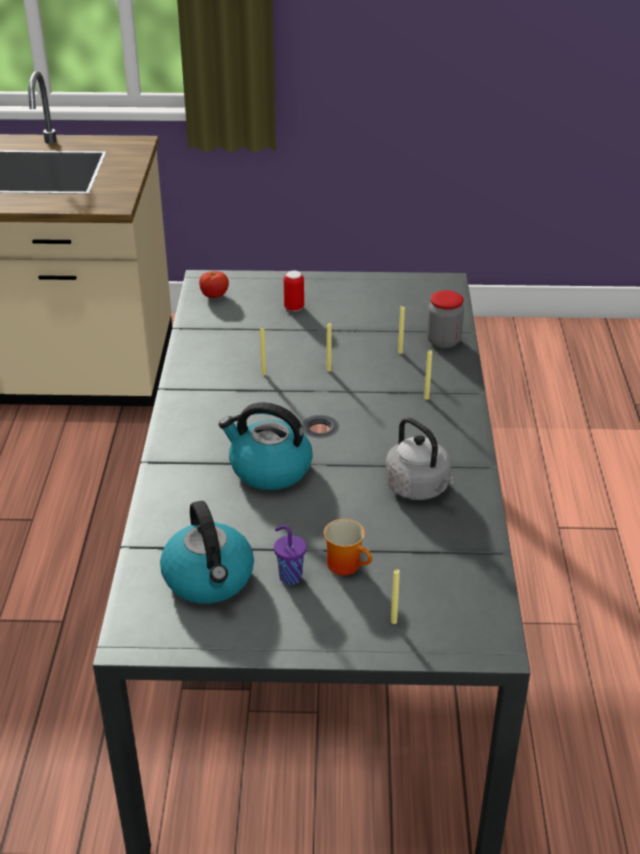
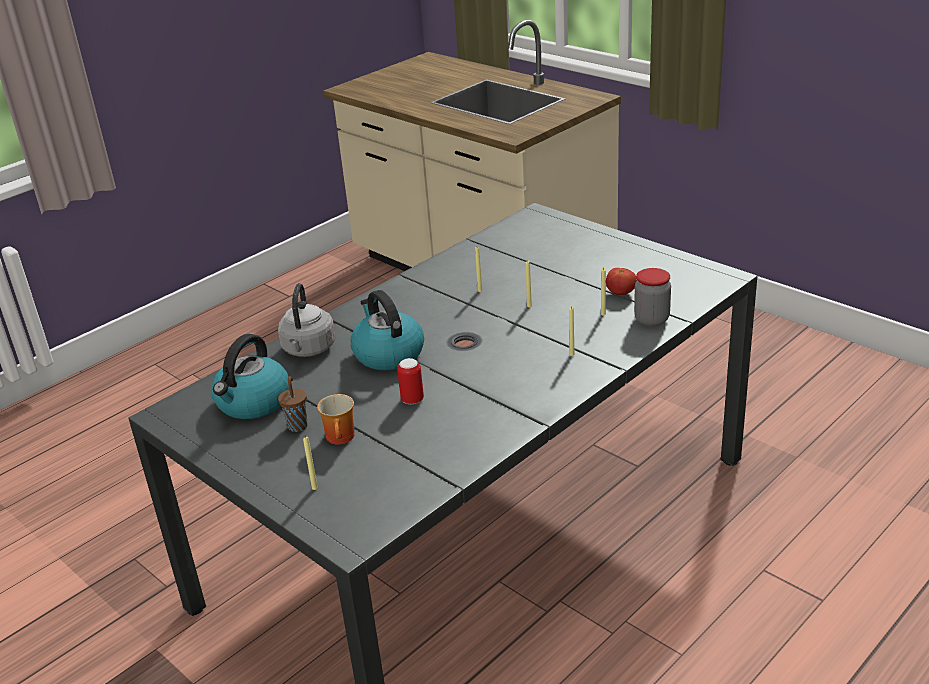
camera: 45 degrees right, 5 degrees down
tomato [199,271,229,298] -> tomato moved to [606,268,637,295]
purple cup [274,525,307,585] -> brown cup [278,376,307,432]
can [284,271,304,312] -> can moved to [397,358,424,404]
grey kettle [385,417,455,500] -> grey kettle moved to [278,283,335,357]

